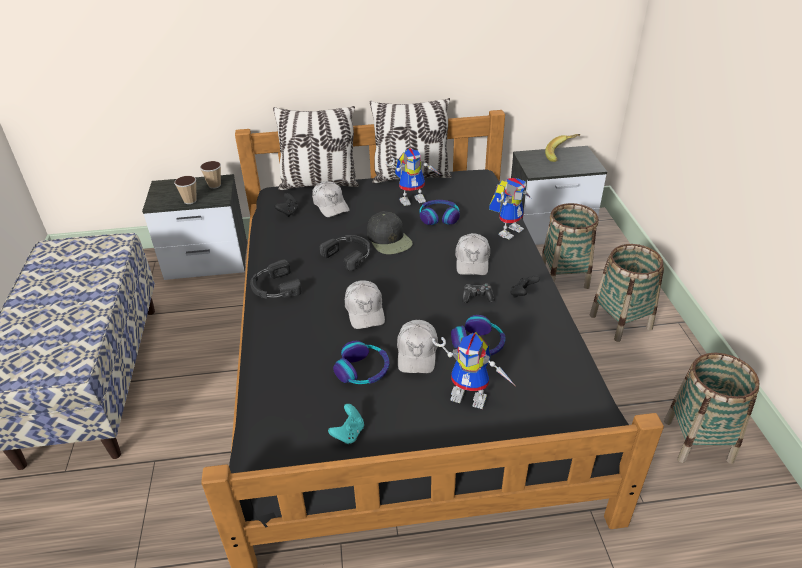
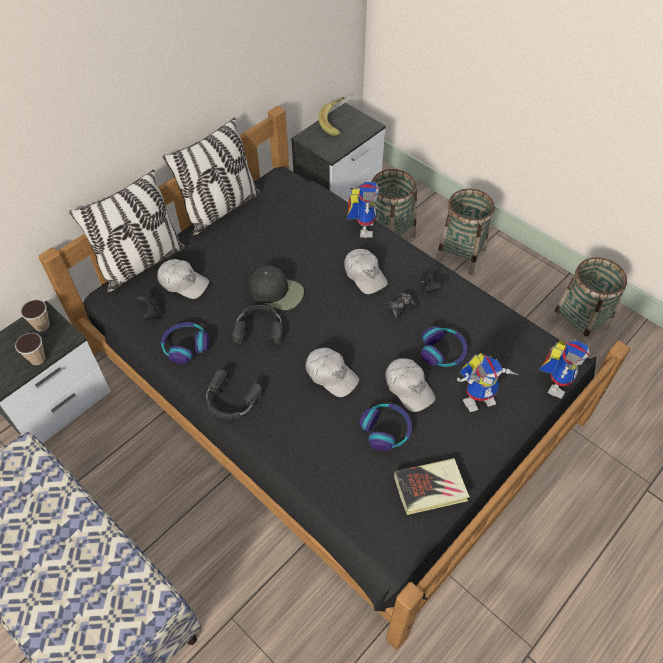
camera: 40 degrees left, 15 degrees up
turquoise game controller [328,404,364,444] -> book [394,458,470,515]
toy robot [385,149,441,206] -> toy robot moved to [540,340,590,399]
headphones [419,200,460,225] -> headphones moved to [161,322,209,364]

